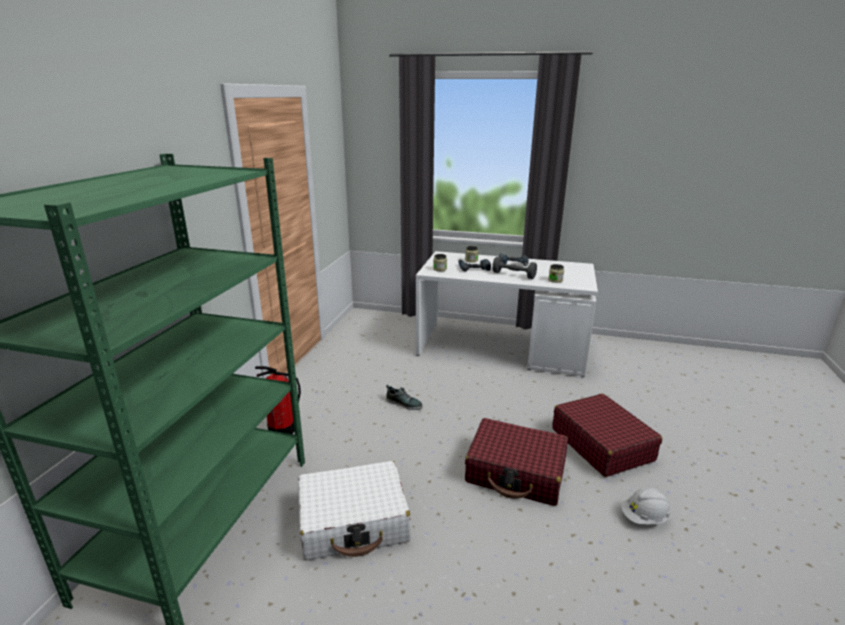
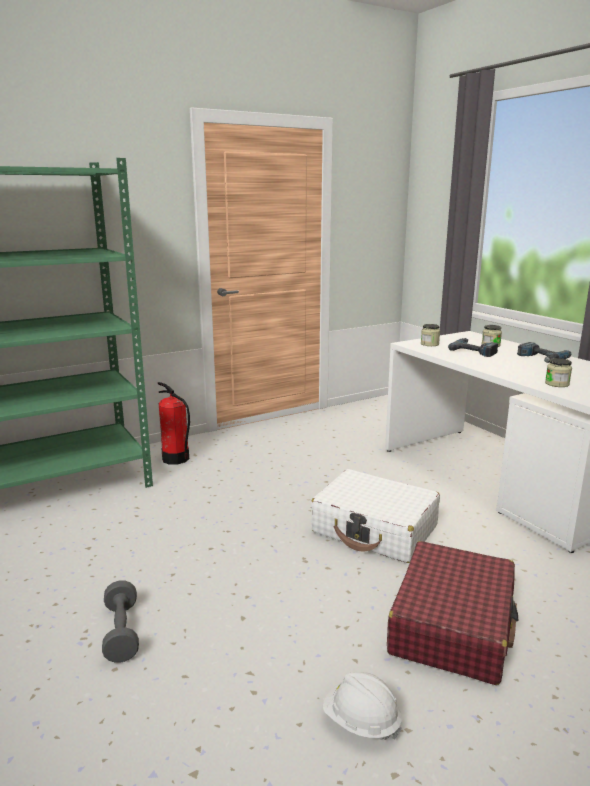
camera: 45 degrees right, 5 degrees down
white suitcase [298,461,411,560] -> white suitcase moved to [311,469,440,563]
shoe [386,385,422,410] -> none
red suitcase [465,418,568,506] -> none
grey dumbbell [492,257,537,279] -> grey dumbbell moved to [102,581,139,663]

